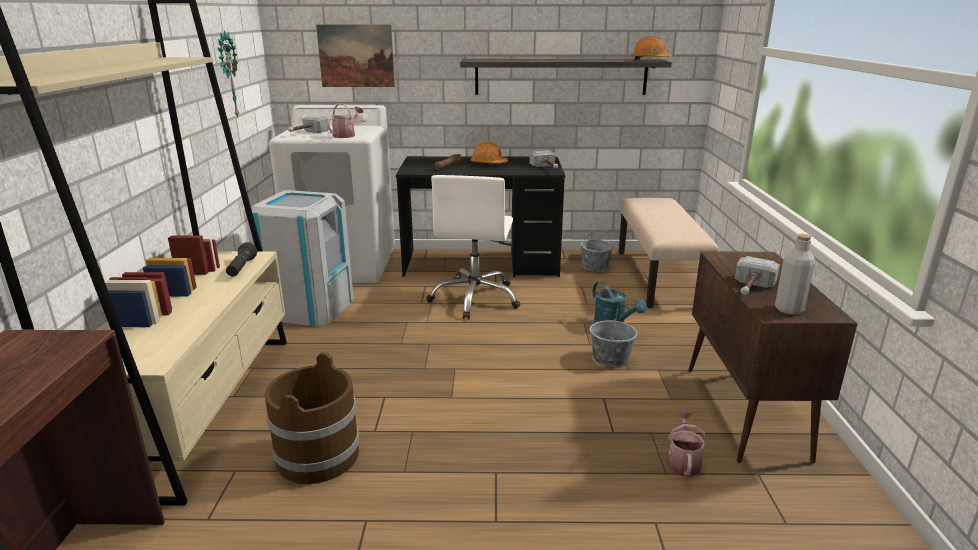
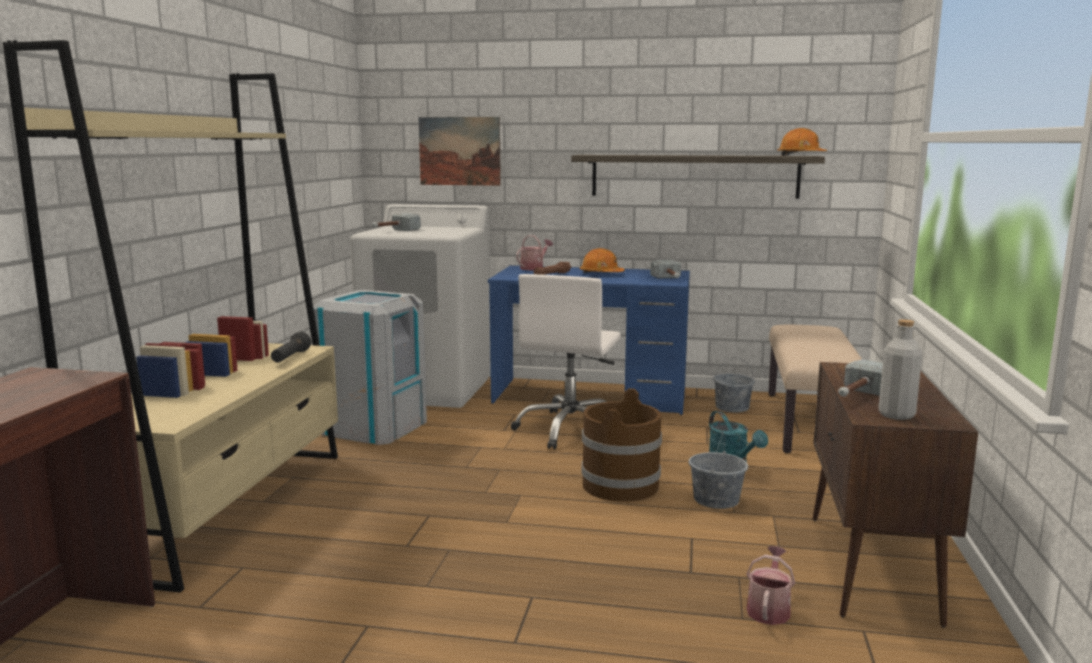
camera: 10 degrees right, 10 degrees down
wall clock [218,30,239,118] -> none
brown bucket [265,352,359,484] -> brown bucket moved to [581,388,662,502]
watering can [327,103,363,138] -> watering can moved to [516,235,553,270]
black desk [396,156,565,277] -> blue desk [488,265,690,415]

